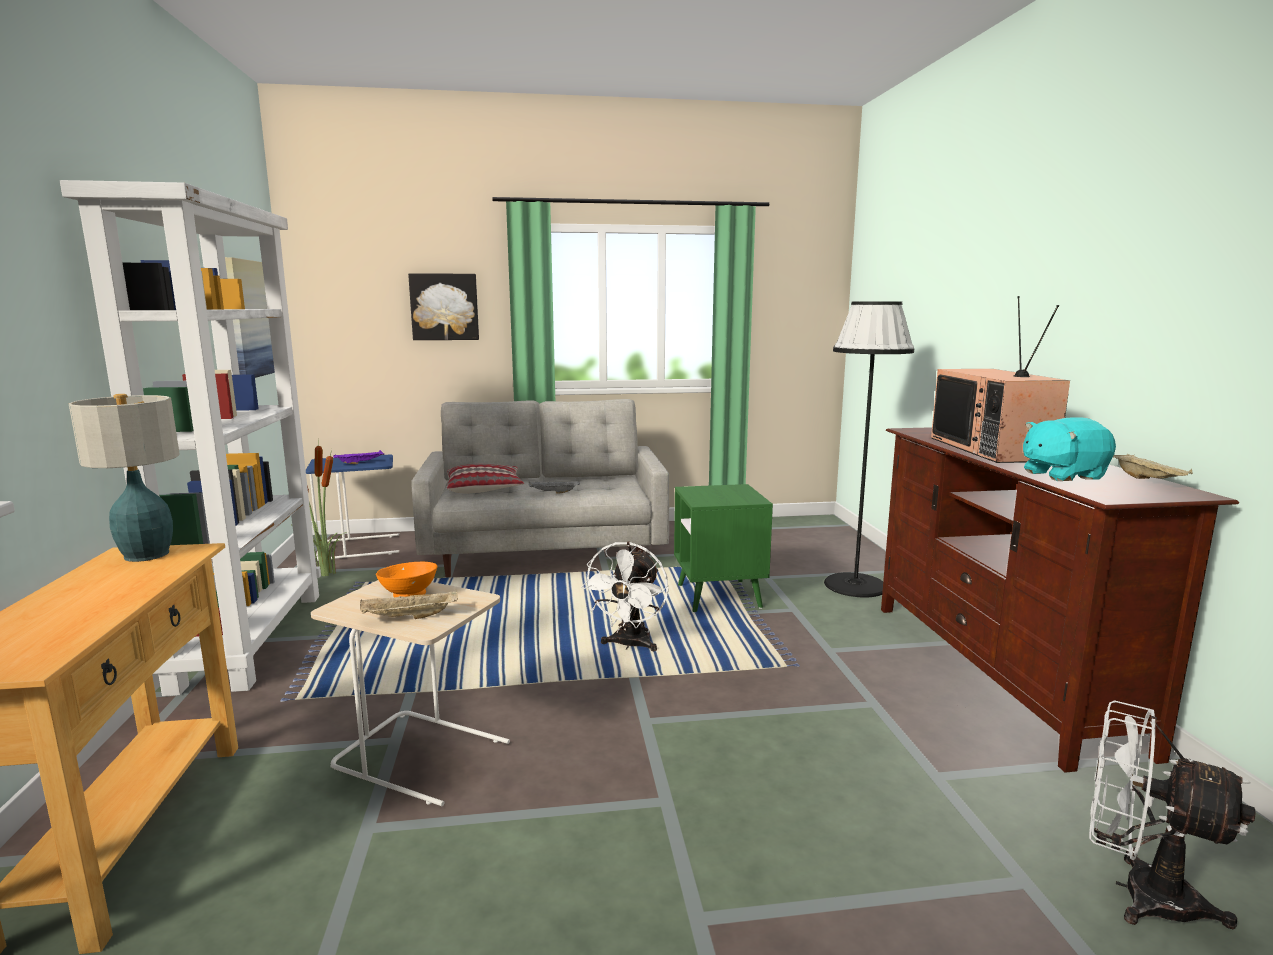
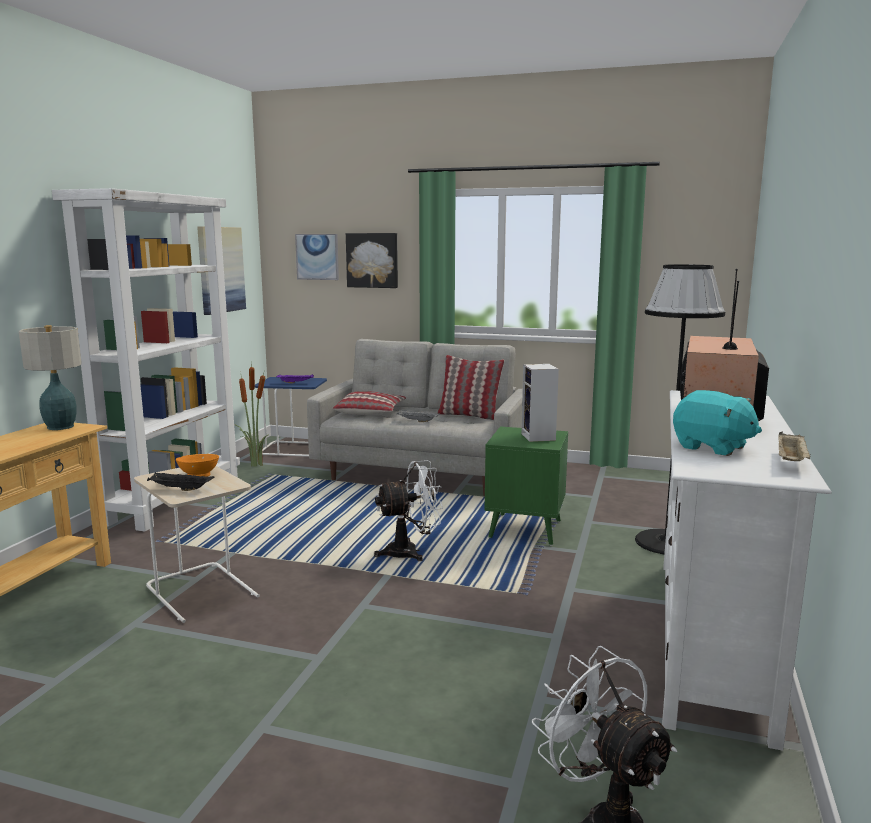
camera: 25 degrees right, 0 degrees up
beige tray [360,589,458,619] -> black tray [147,472,214,491]
white fan [581,542,669,651] -> white fan turned 150 degrees counterclockwise [374,460,443,561]
brown tv stand [881,427,1239,773] -> white tv stand [662,390,832,751]
turquoise plush toy [1023,417,1116,481] -> turquoise plush toy turned 150 degrees counterclockwise [673,390,762,456]
none -> picture [295,234,339,280]
none -> pillow [437,355,504,420]
none -> speaker [521,364,559,442]

